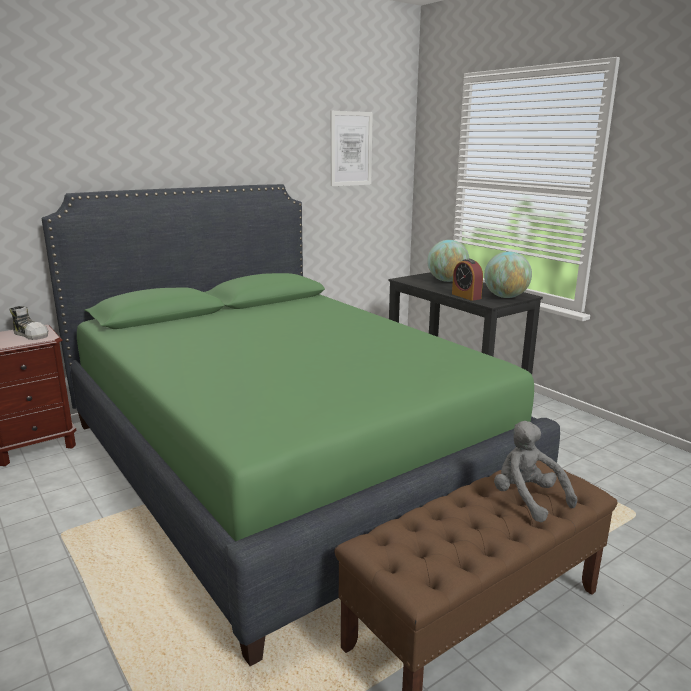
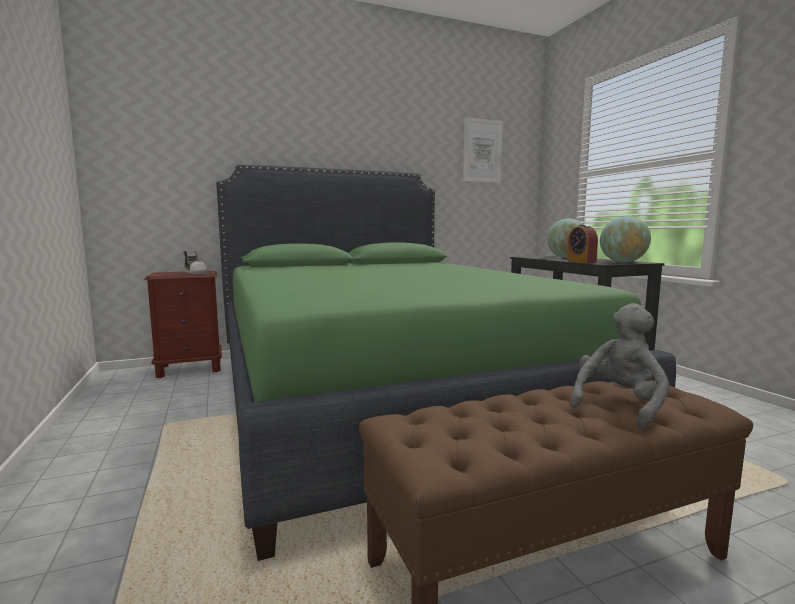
camera: 15 degrees right, 10 degrees down
grey plush toy [494,421,577,522] -> grey plush toy turned 60 degrees clockwise [569,303,669,429]

